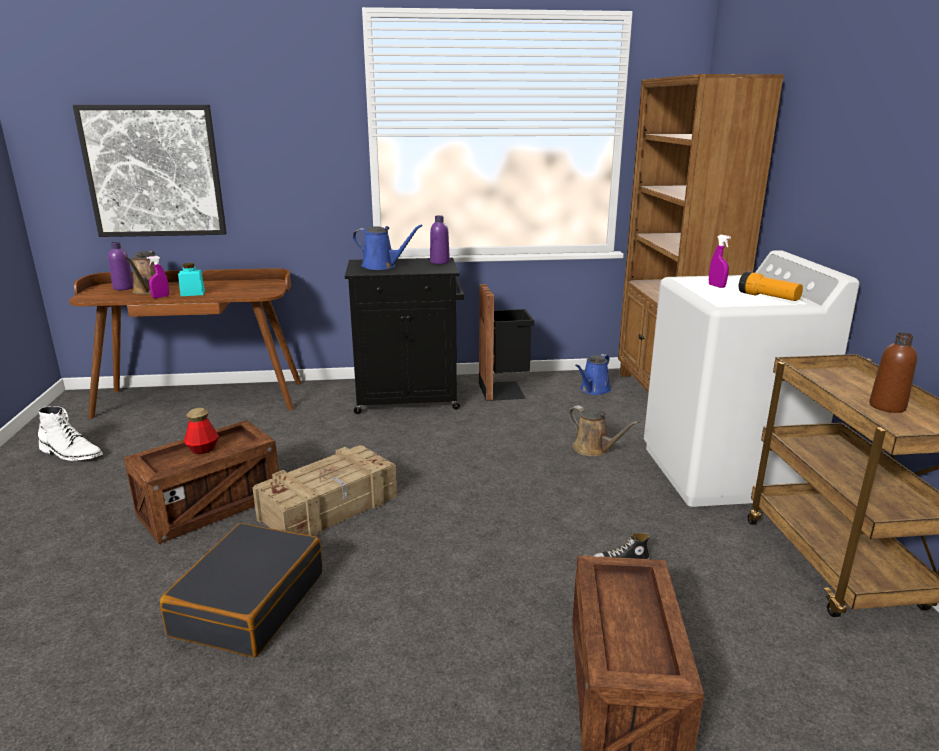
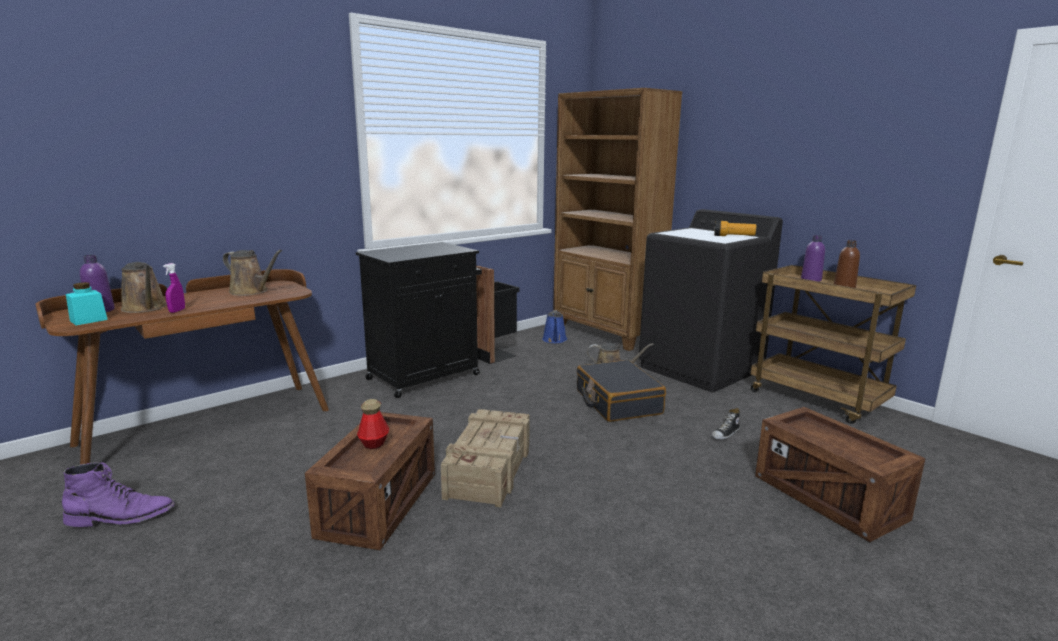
camera: 35 degrees left, 5 degrees down
white boot [38,406,103,461] -> purple boot [62,462,175,527]
picture [73,105,227,237] -> none
black suitcase [160,523,322,657] -> black suitcase moved to [577,360,666,422]
turquoise jar [178,263,205,296] -> turquoise jar moved to [66,282,108,325]
blue watering can [352,224,423,270] -> none
purple bottle [430,216,450,264] -> purple bottle moved to [801,235,825,282]
white washing machine [644,250,860,507] -> black washing machine [639,209,783,392]
purple spray bottle [709,235,731,288] -> none
none -> brown watering can [223,250,282,296]

